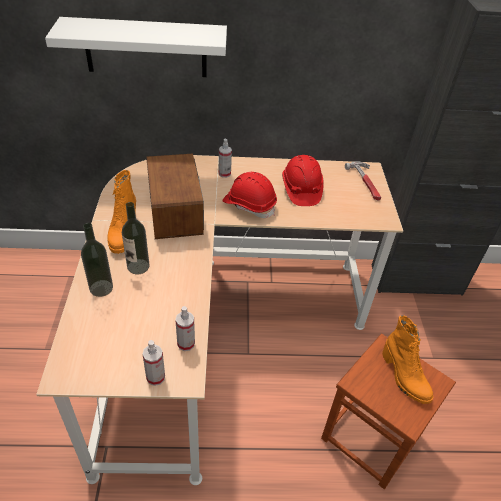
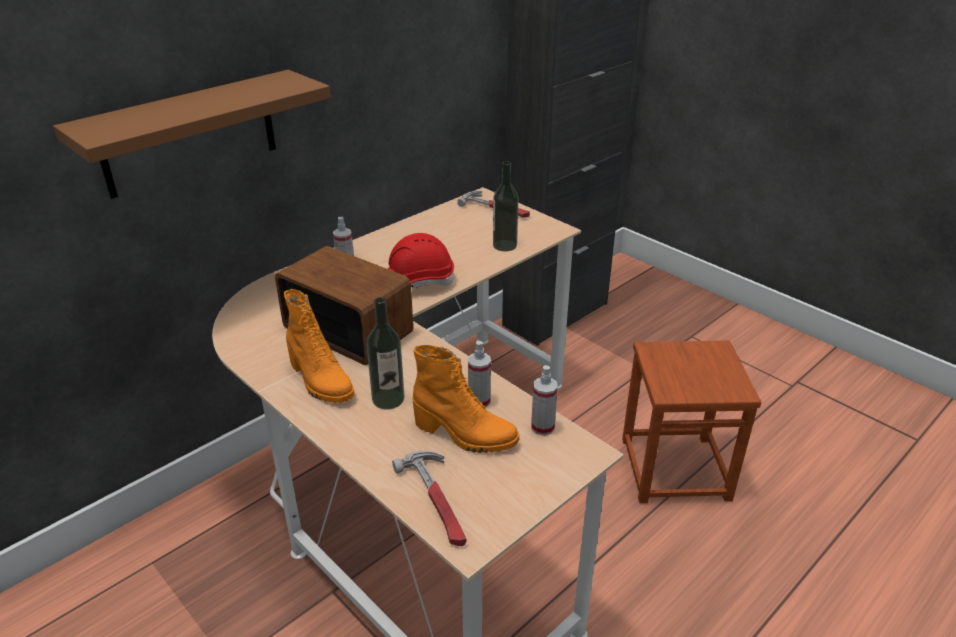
camera: 40 degrees left, 10 degrees down
white shelf [45,17,227,77] -> brown shelf [53,70,331,199]
bottle [81,223,113,297] -> bottle moved to [493,161,519,252]
spray bottle [142,340,165,386] -> spray bottle moved to [468,341,491,408]
red hard hat [282,155,324,206] -> none
orange boot [382,315,433,404] -> orange boot moved to [412,345,519,453]
none -> hammer [392,451,466,546]

